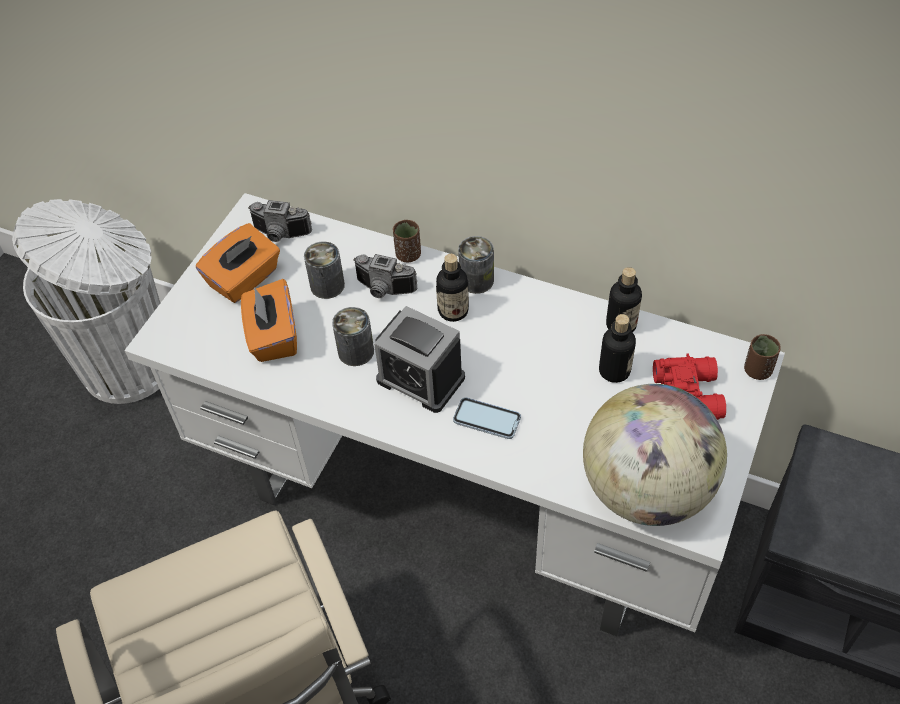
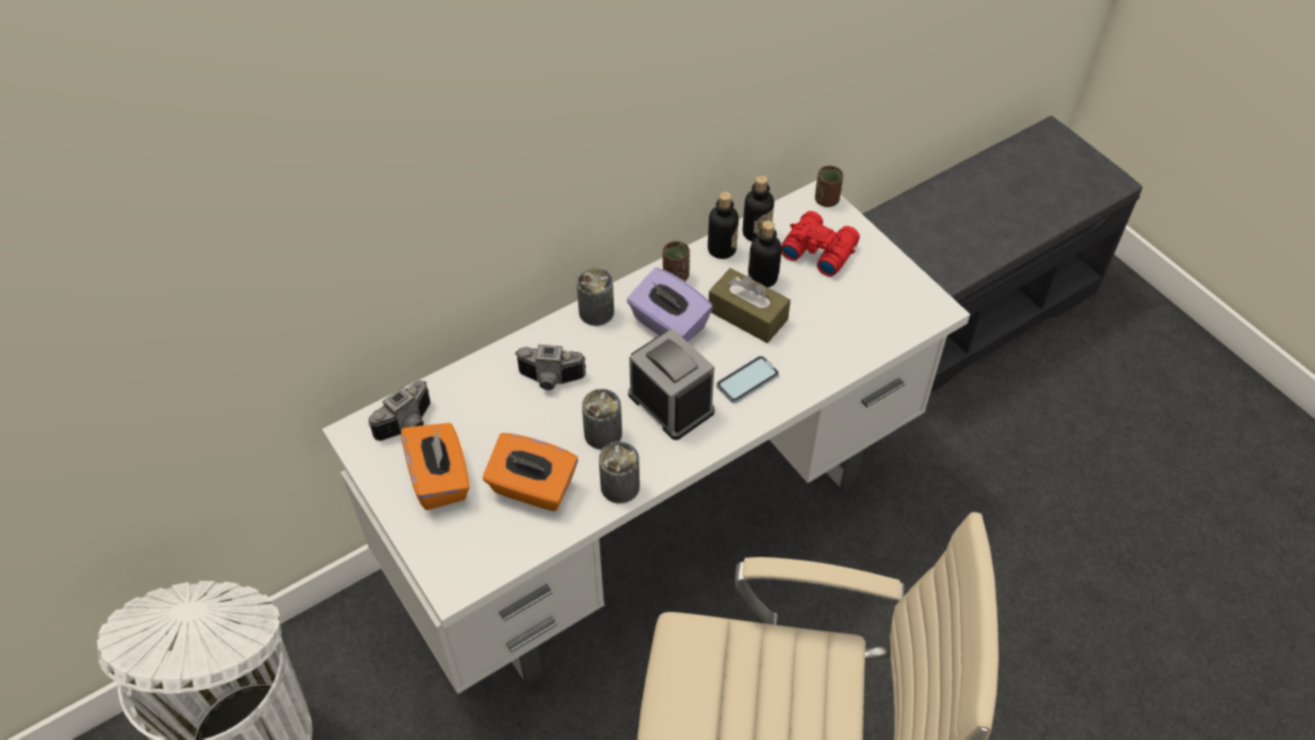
camera: 60 degrees left, 0 degrees up
can [304,241,345,299] -> can moved to [599,441,640,504]
camera [353,254,417,298] -> camera turned 45 degrees clockwise [515,344,586,390]
alarm clock [374,306,465,413] -> alarm clock turned 105 degrees counterclockwise [628,328,715,440]
brown cup [393,220,421,262] -> brown cup moved to [663,241,690,281]
bottle [436,254,469,322] -> bottle moved to [743,175,774,242]
globe [583,384,727,526] -> none
none -> purple tissue box [627,268,713,342]
none -> brown tissue box [709,268,791,343]

